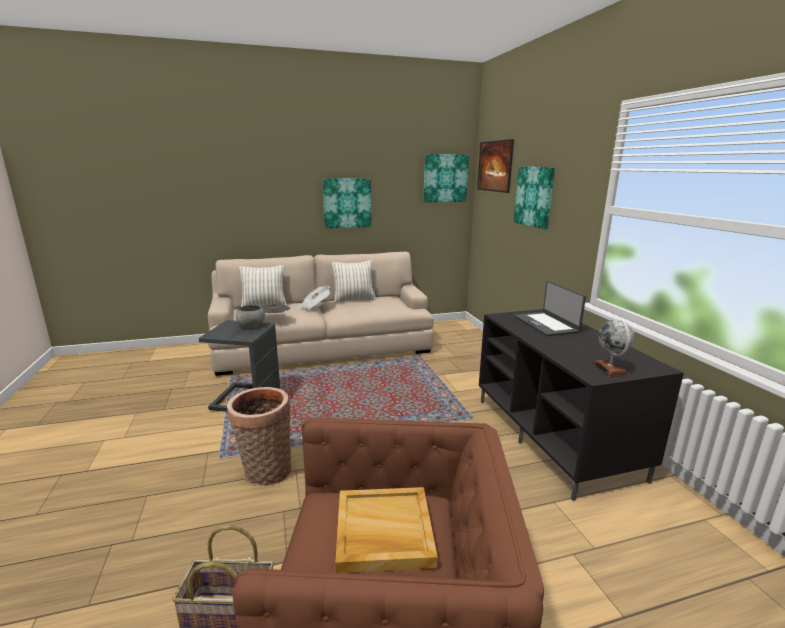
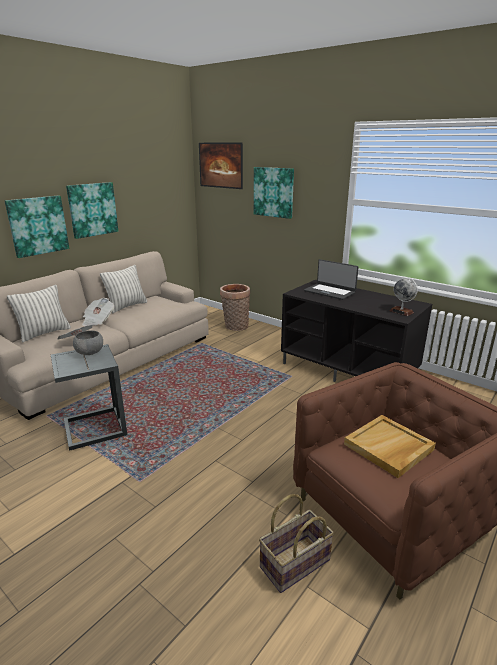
camera: 35 degrees left, 5 degrees up
basket [227,387,292,486] -> basket moved to [220,284,250,331]
picture [423,154,469,202] -> picture moved to [5,196,69,258]

